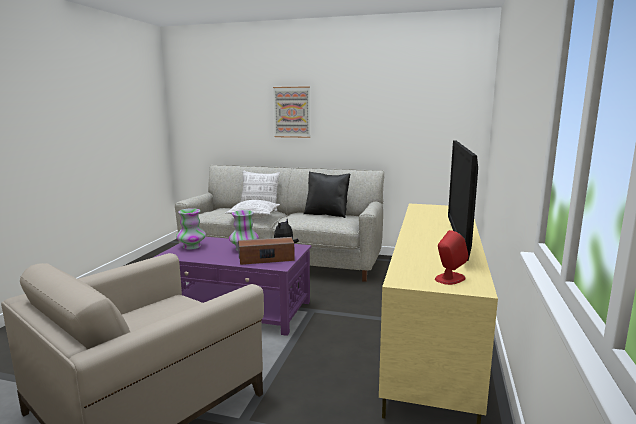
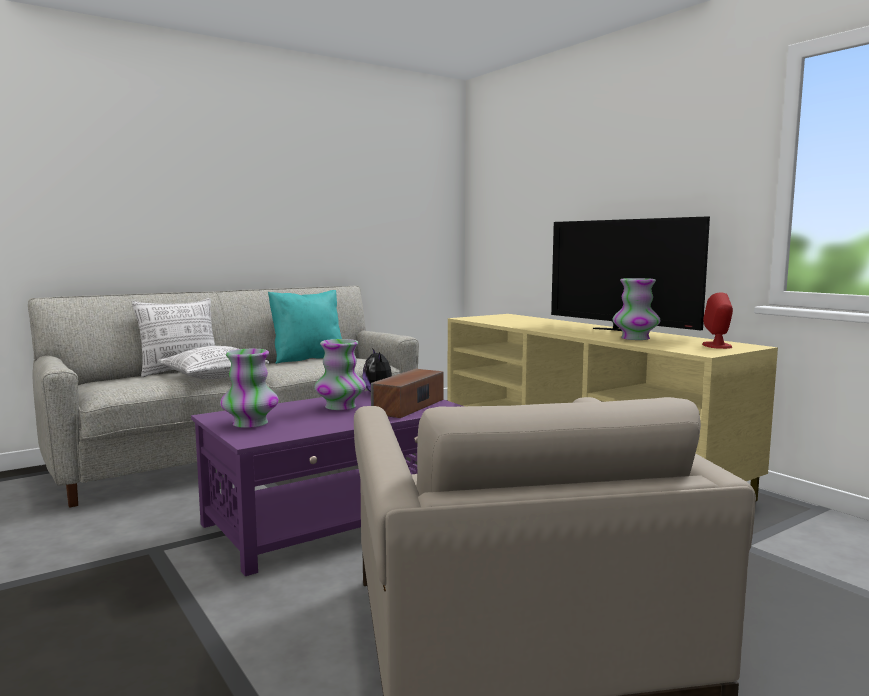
camera: 50 degrees left, 5 degrees down
picture [273,86,310,138] -> none
black pillow [304,171,350,218] -> turquoise pillow [268,290,342,364]
none -> vase [612,278,661,340]

